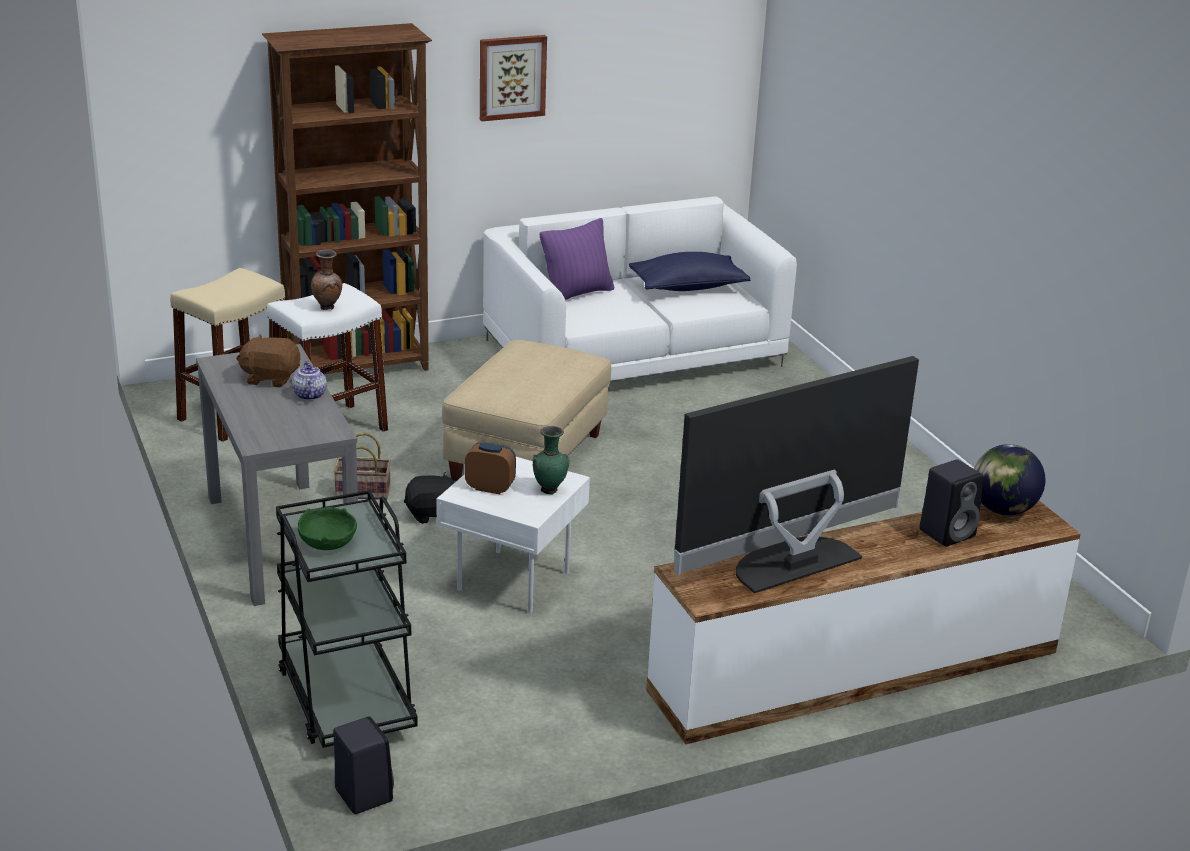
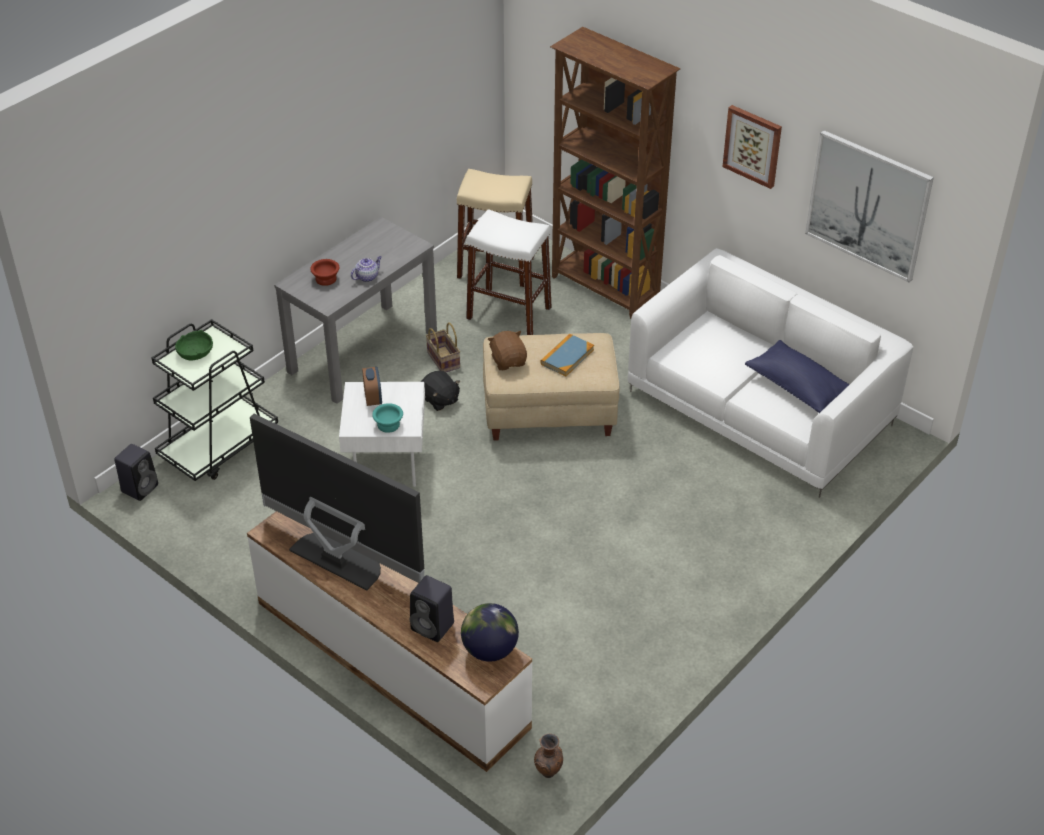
camera: 65 degrees right, 15 degrees up
brown plush toy [236,334,300,388] -> brown plush toy moved to [488,331,527,370]
brown vase [311,249,342,310] -> brown vase moved to [534,734,563,778]
green vase [533,426,569,494] -> turquoise bowl [372,403,403,433]
purple pillow [540,218,614,300] -> none
none -> brown bowl [310,259,339,286]
none -> book [540,334,594,376]
none -> picture [805,130,934,282]

